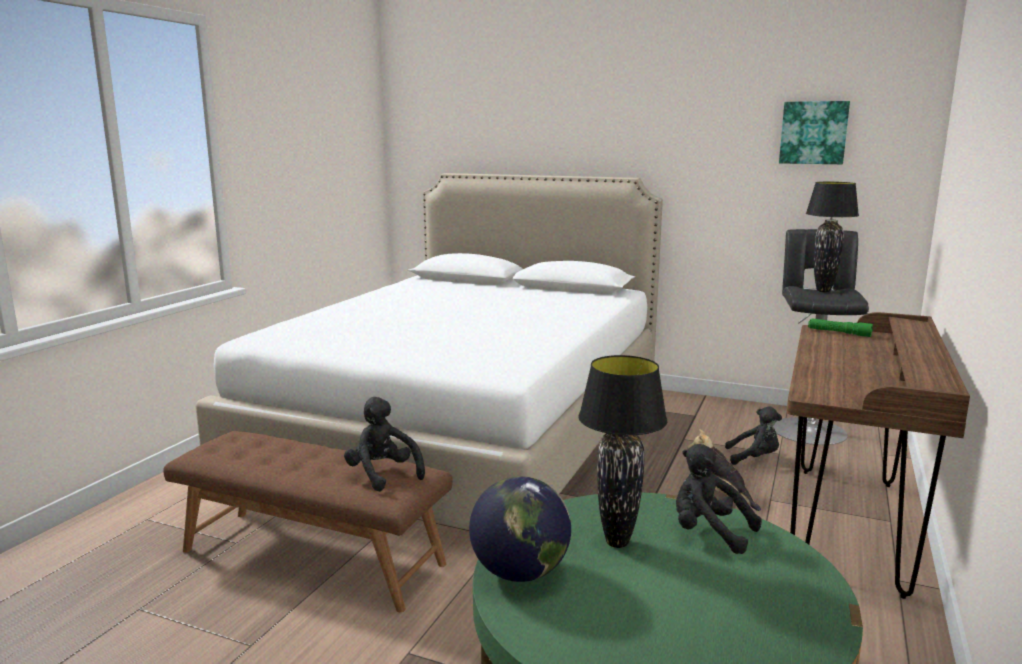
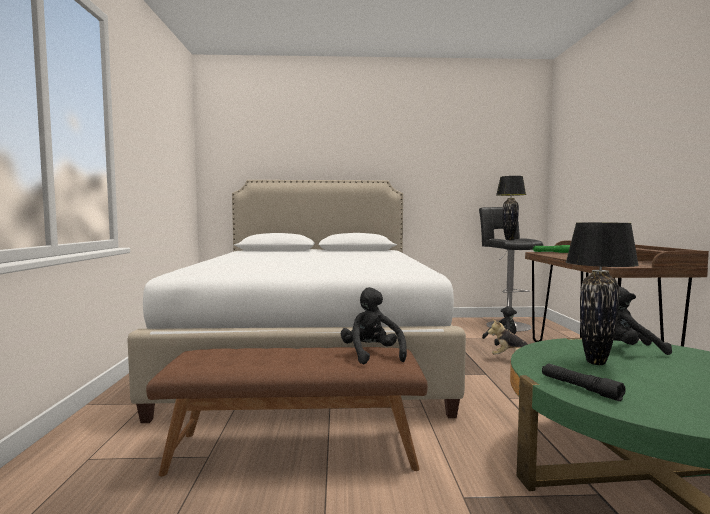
camera: 25 degrees left, 10 degrees down
black plush toy [344,397,425,492] -> black plush toy turned 45 degrees clockwise [341,287,407,364]
globe [469,476,571,582] -> black flashlight [542,363,626,401]
picture [779,101,850,164] -> none

